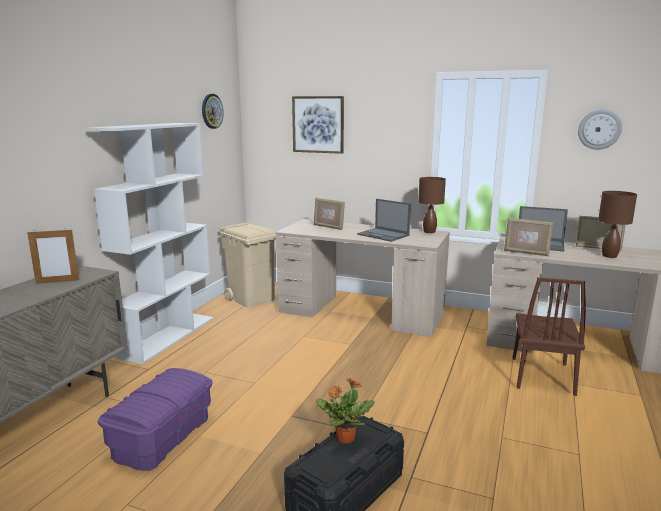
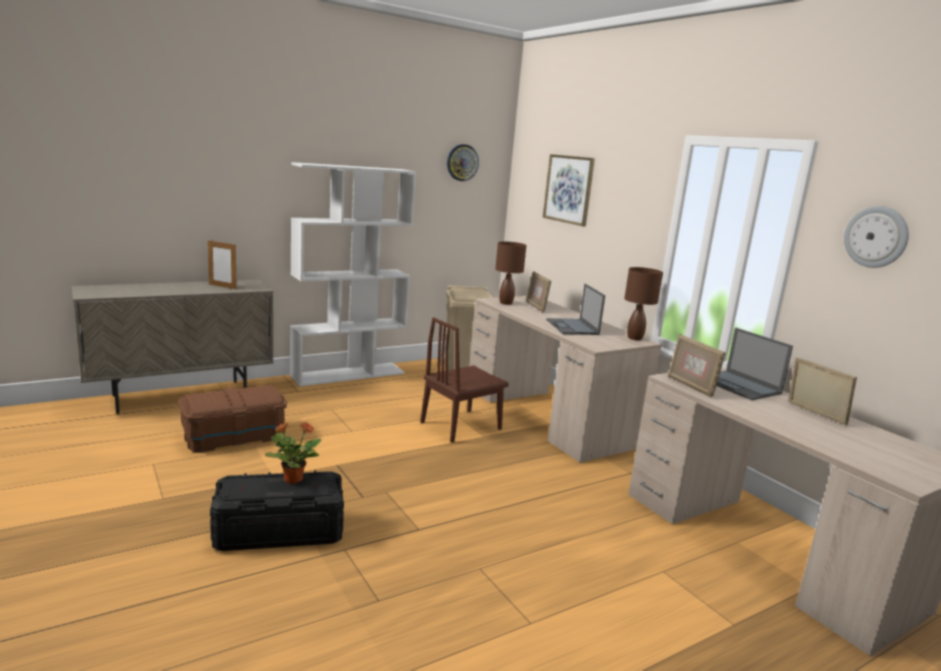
camera: 35 degrees right, 0 degrees up
purple storage box [98,368,212,471] -> brown storage box [178,385,287,453]
brown chair [513,277,586,396] -> brown chair moved to [420,317,509,443]
brown table lamp [598,191,637,258] -> brown table lamp moved to [495,242,527,305]

